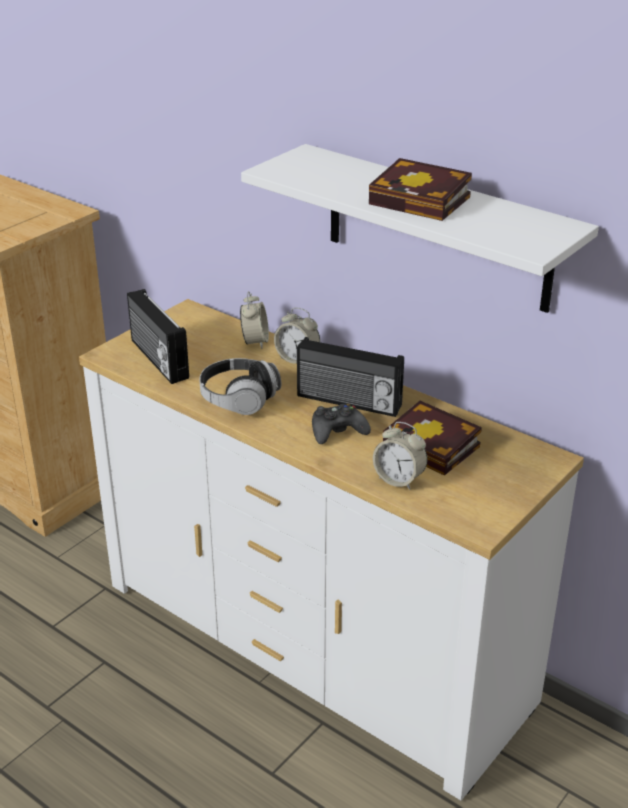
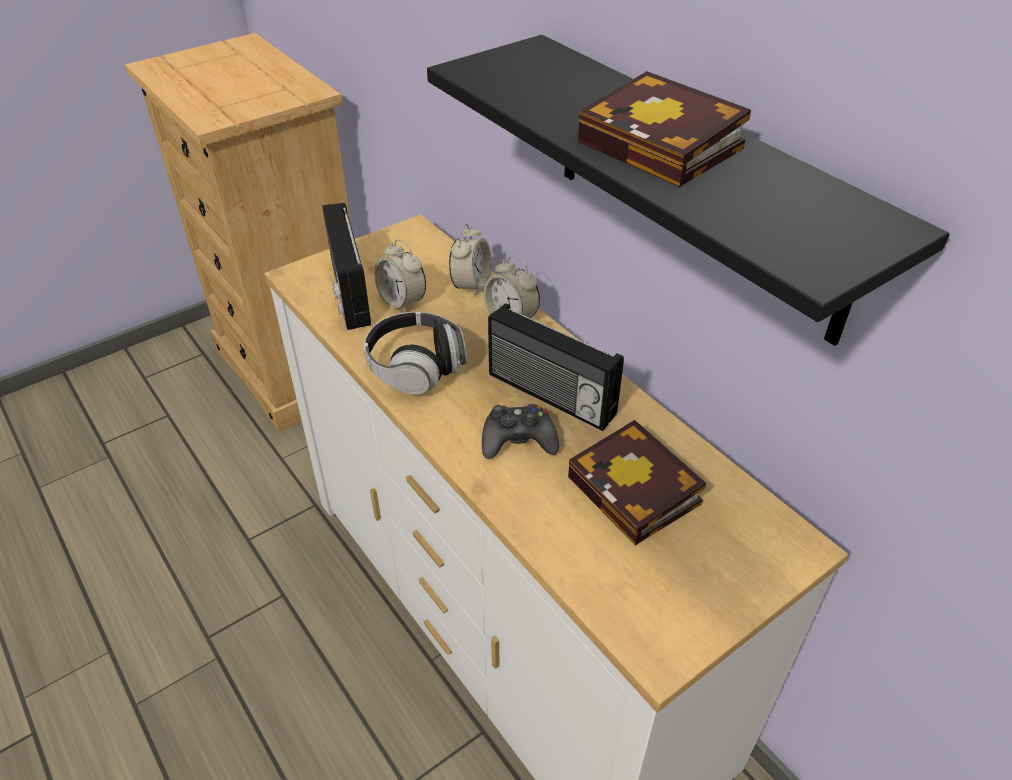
camera: 15 degrees right, 10 degrees up
white shelf [241,144,599,313] -> black shelf [427,35,950,346]
alarm clock [373,422,428,490] -> alarm clock moved to [374,239,426,313]

